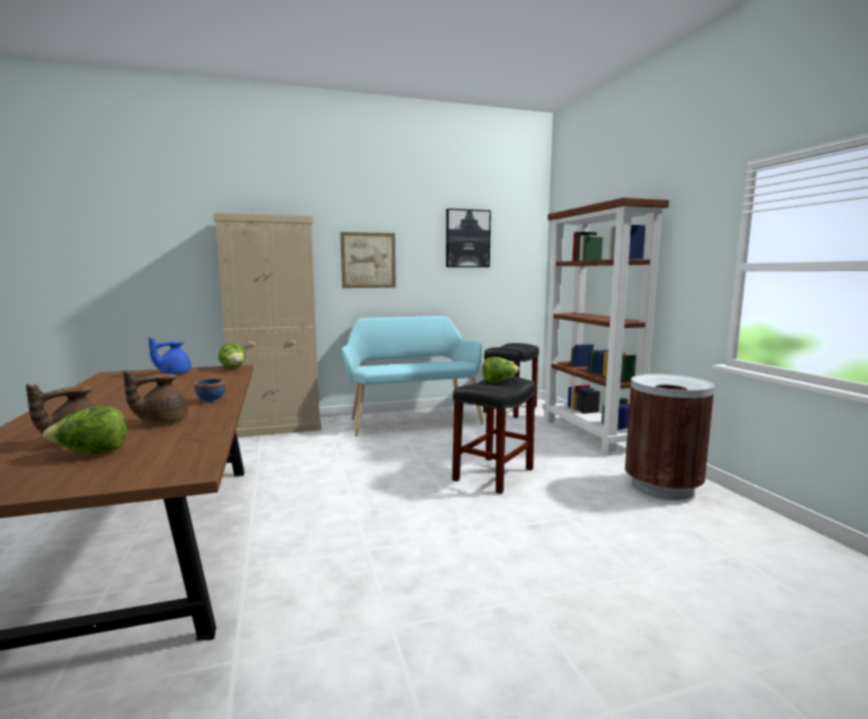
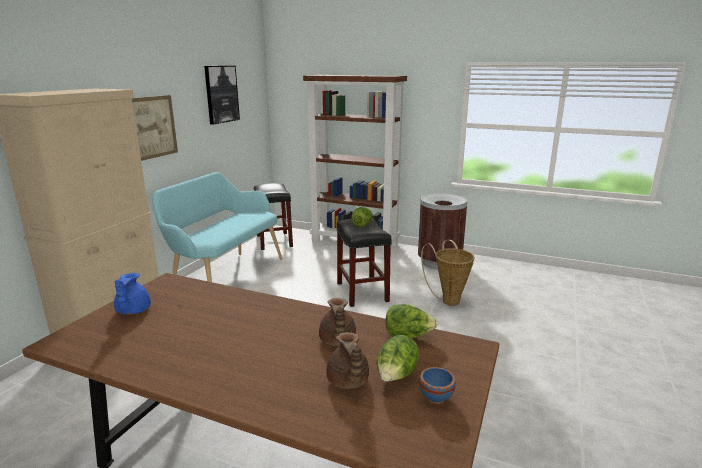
camera: 50 degrees left, 10 degrees up
blue bowl [194,379,226,403] -> blue bowl moved to [419,367,455,404]
lettuce [218,343,246,368] -> lettuce moved to [385,304,438,339]
none -> basket [421,240,475,306]

